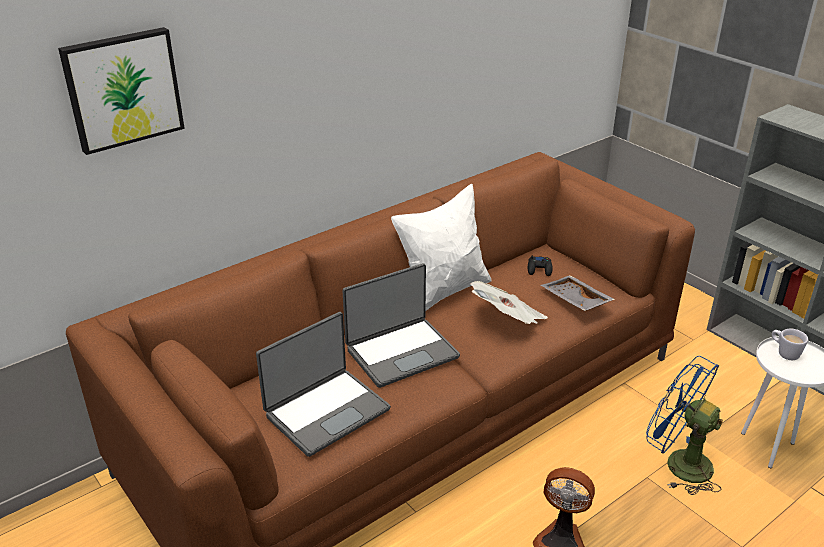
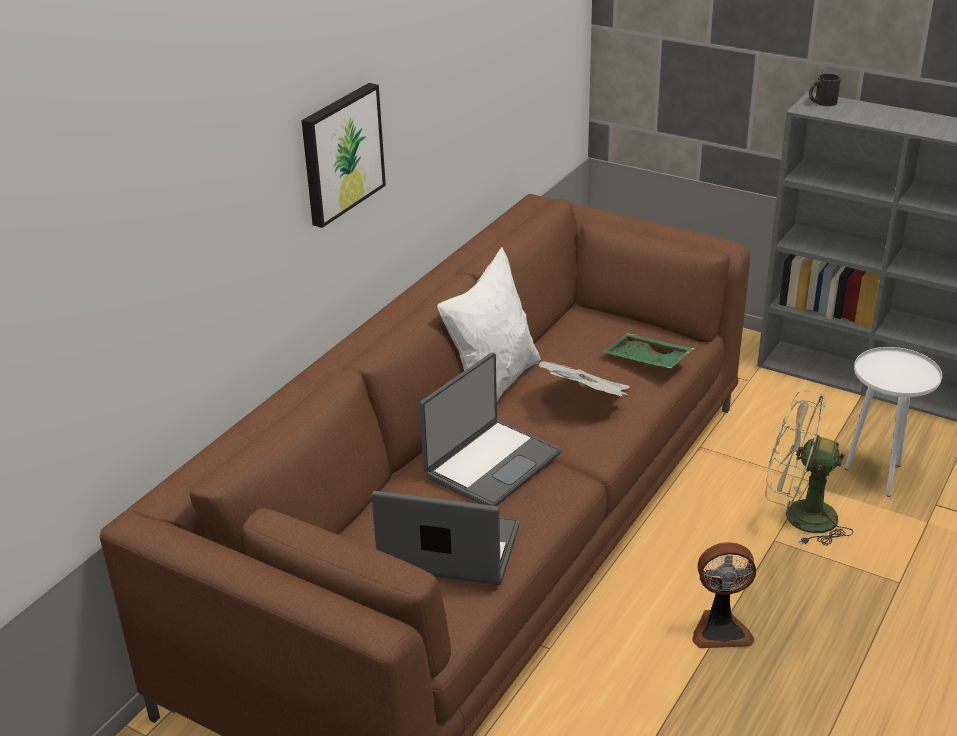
camera: 20 degrees left, 0 degrees up
picture [58,27,185,155] -> picture moved to [302,83,386,228]
laptop [256,312,391,457] -> laptop turned 105 degrees counterclockwise [371,491,519,585]
black game controller [528,256,552,276] -> none
grey tray [541,275,615,311] -> green tray [602,333,695,369]
blue fan [646,356,723,495] -> green fan [765,390,853,546]
white mug [772,329,808,360] -> none
none -> black mug [809,73,841,106]

